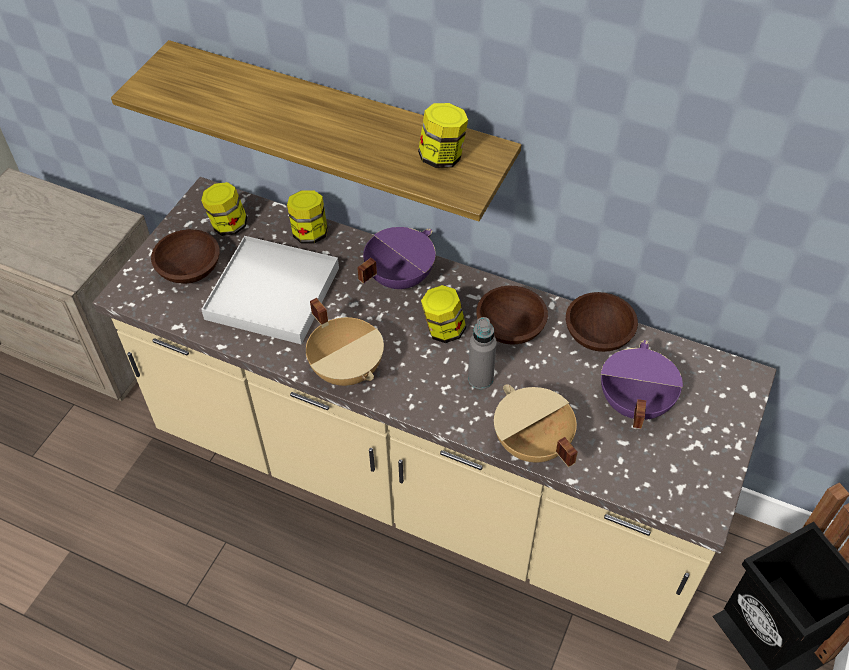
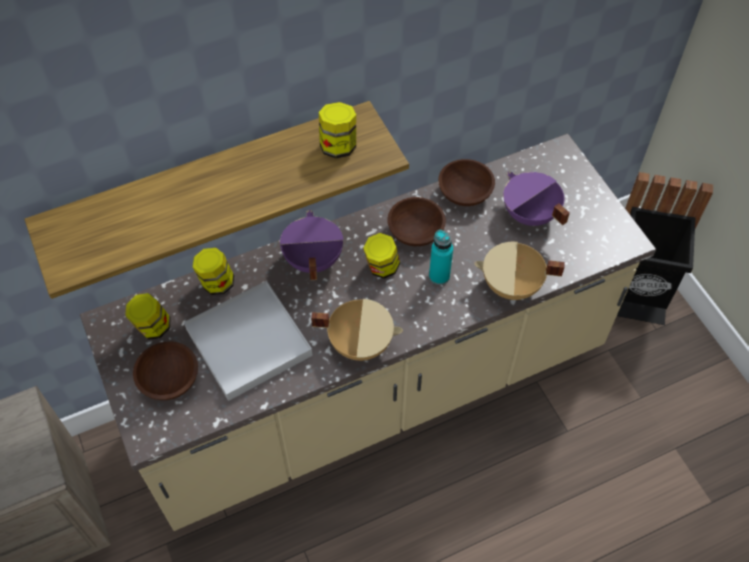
camera: 50 degrees left, 5 degrees up
grey bottle [468,317,497,389] -> turquoise bottle [429,230,453,285]

